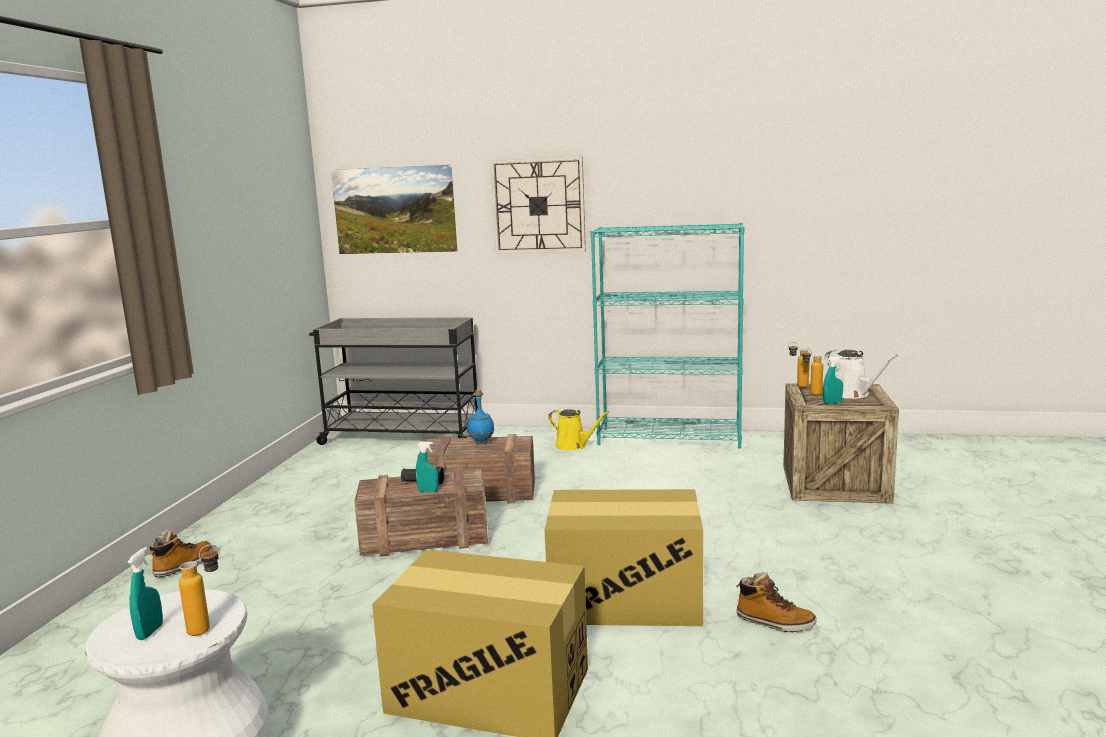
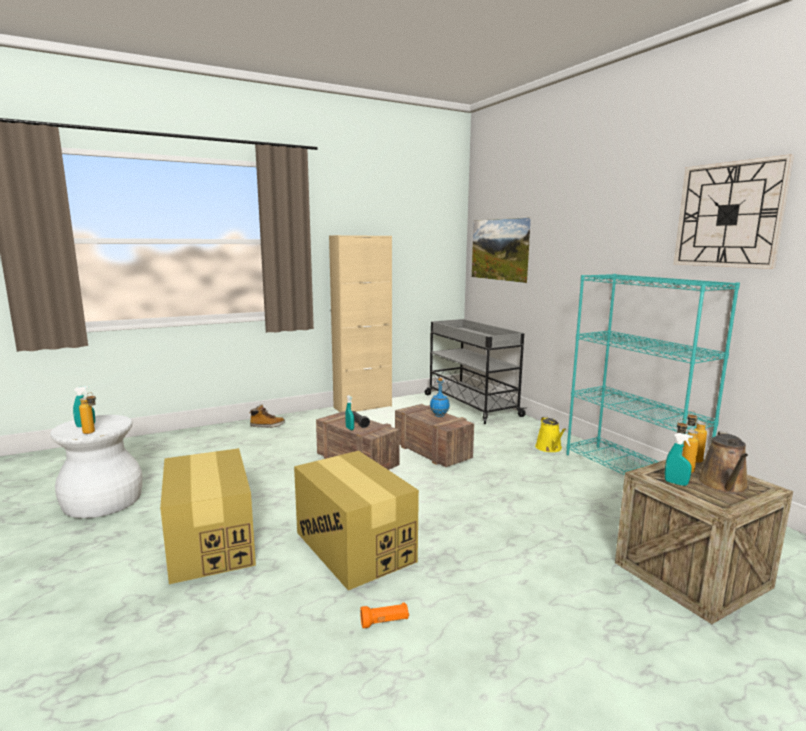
camera: 50 degrees right, 0 degrees up
wall clock [491,156,586,254] -> wall clock moved to [674,154,794,269]
boot [736,572,817,632] -> orange flashlight [360,602,409,628]
white watering can [825,350,898,399] -> brown watering can [697,431,749,494]
none -> beige cabinet [329,235,392,412]

